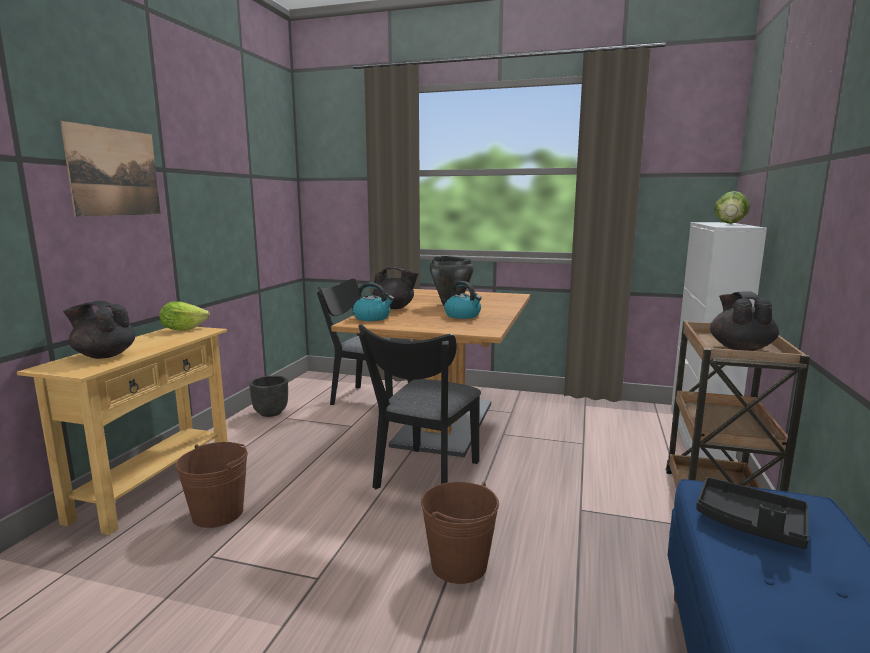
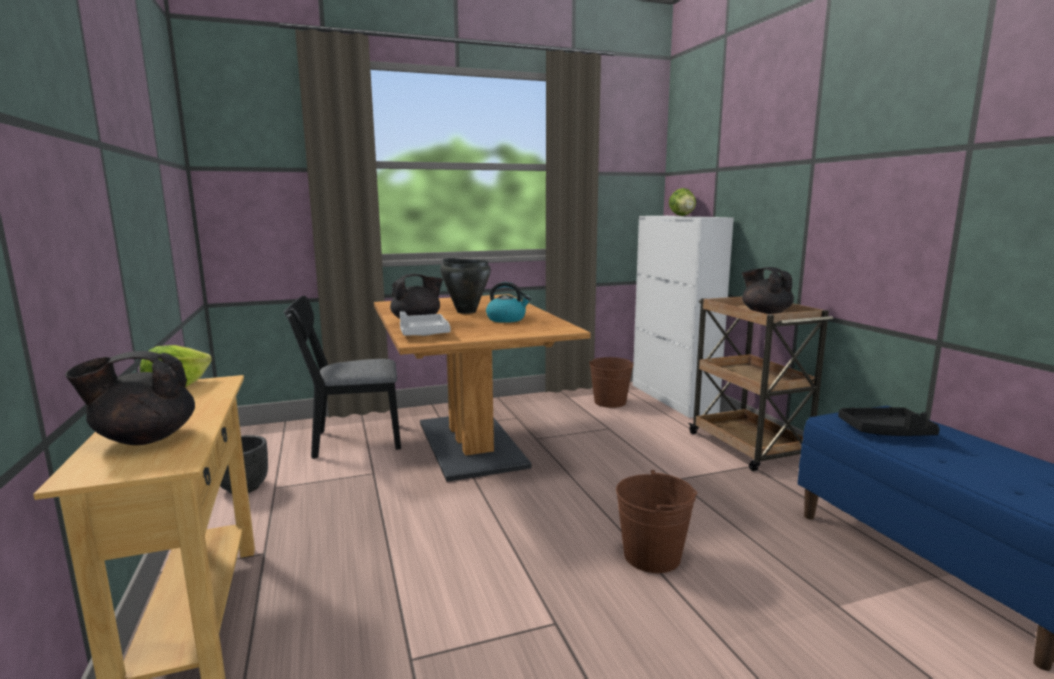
camera: 35 degrees left, 0 degrees up
picture [60,121,161,217] -> none
brown bucket [176,442,248,528] -> brown bucket moved to [589,357,634,408]
kettle [353,283,394,321] -> grey tray [400,311,450,336]
black chair [359,324,481,489] -> none

